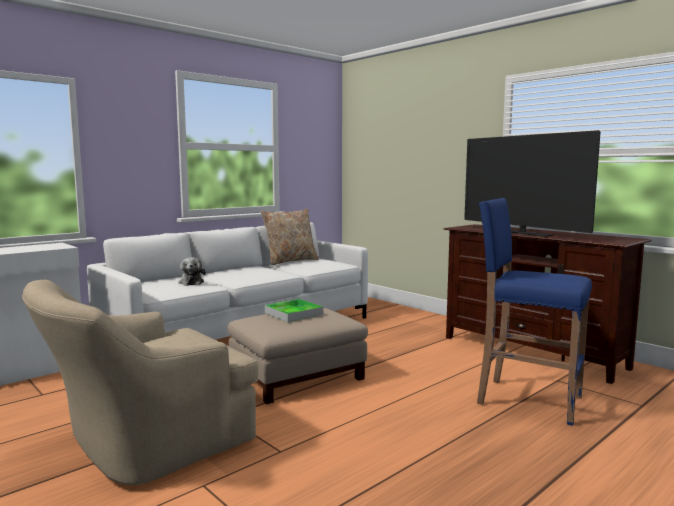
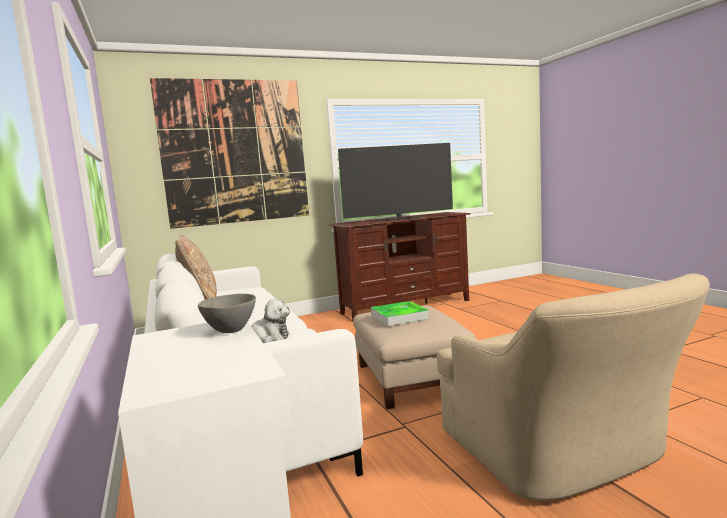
camera: 70 degrees left, 0 degrees up
blue stool [477,198,592,426] -> none
none -> picture [150,78,309,229]
none -> grey bowl [198,294,256,333]

